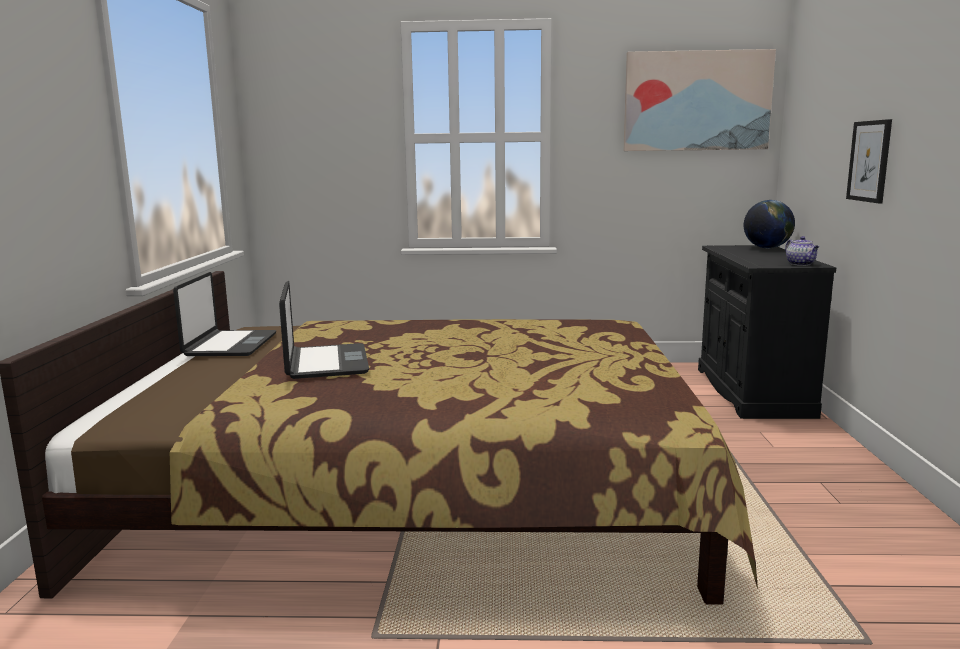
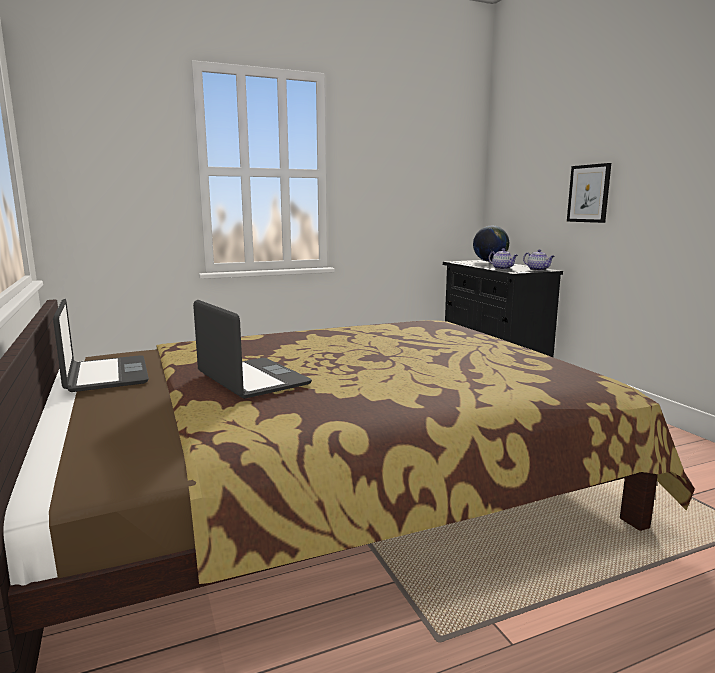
camera: 25 degrees left, 0 degrees up
picture [624,49,776,151] -> none
none -> teapot [489,249,518,269]

